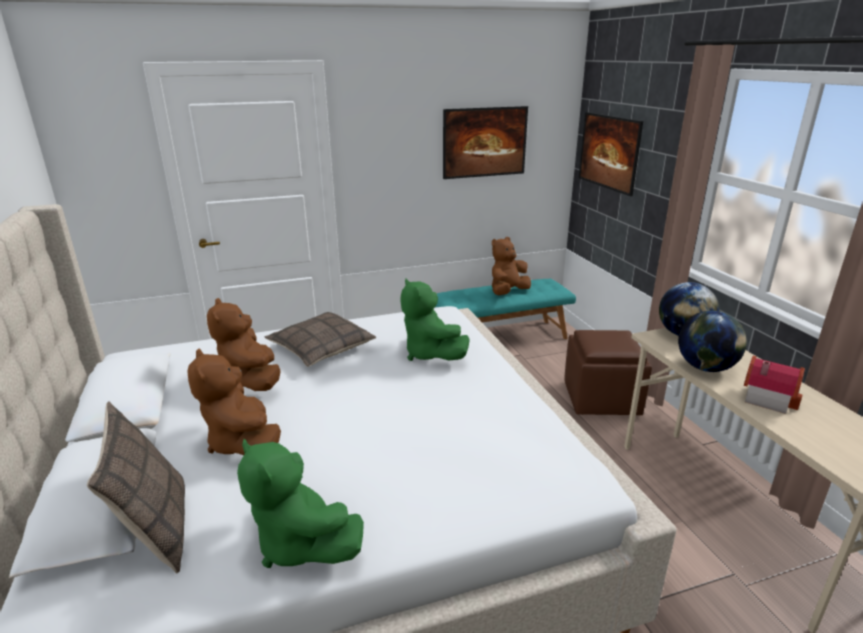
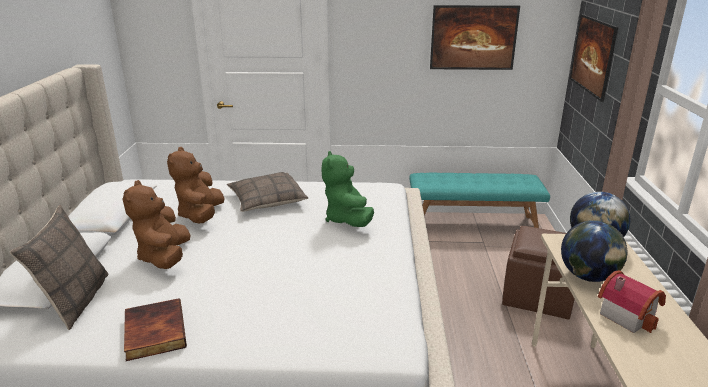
camera: 20 degrees right, 0 degrees up
green plush toy [237,439,364,568] -> book [124,298,187,361]
brown plush toy [492,237,531,295] -> none

